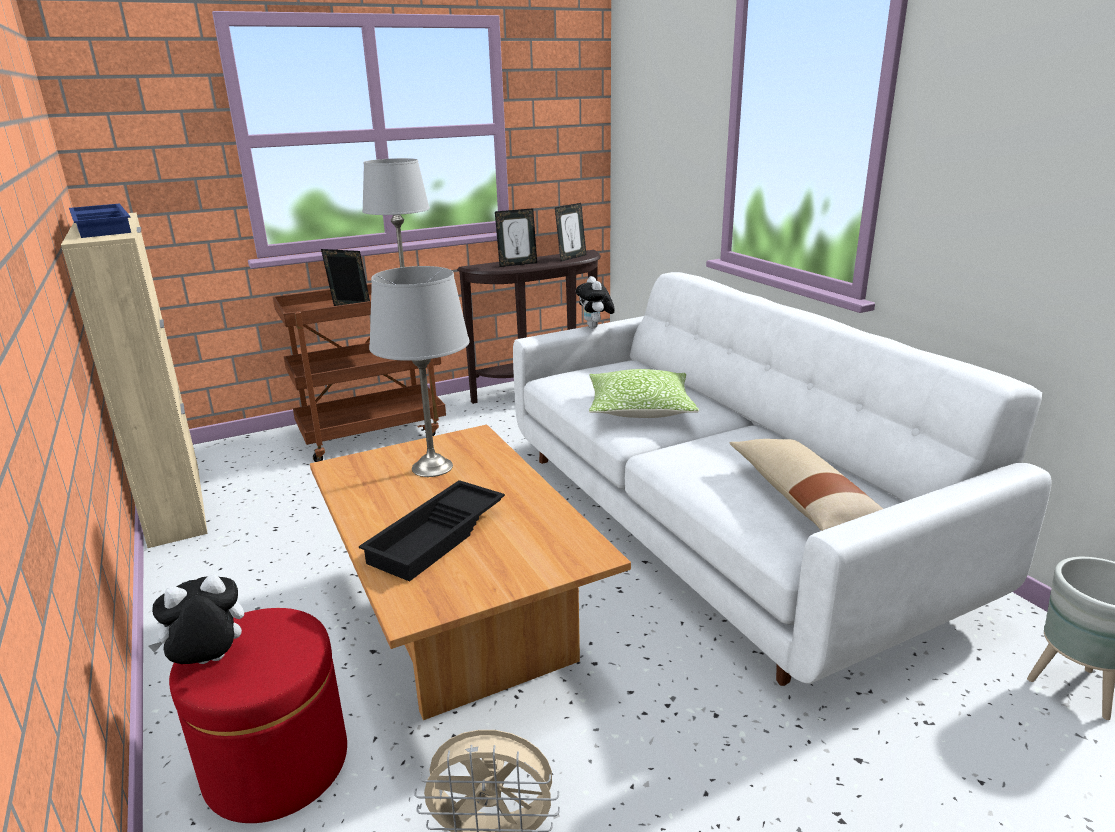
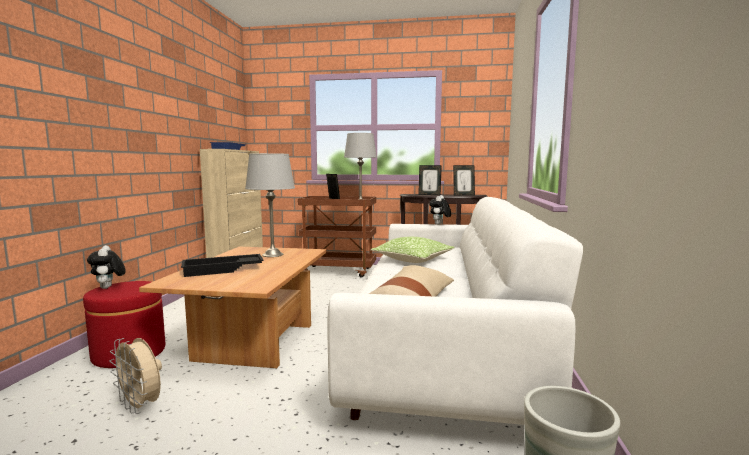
camera: 35 degrees right, 15 degrees down
plush toy [148,574,244,664] -> plush toy turned 120 degrees counterclockwise [87,245,126,289]

